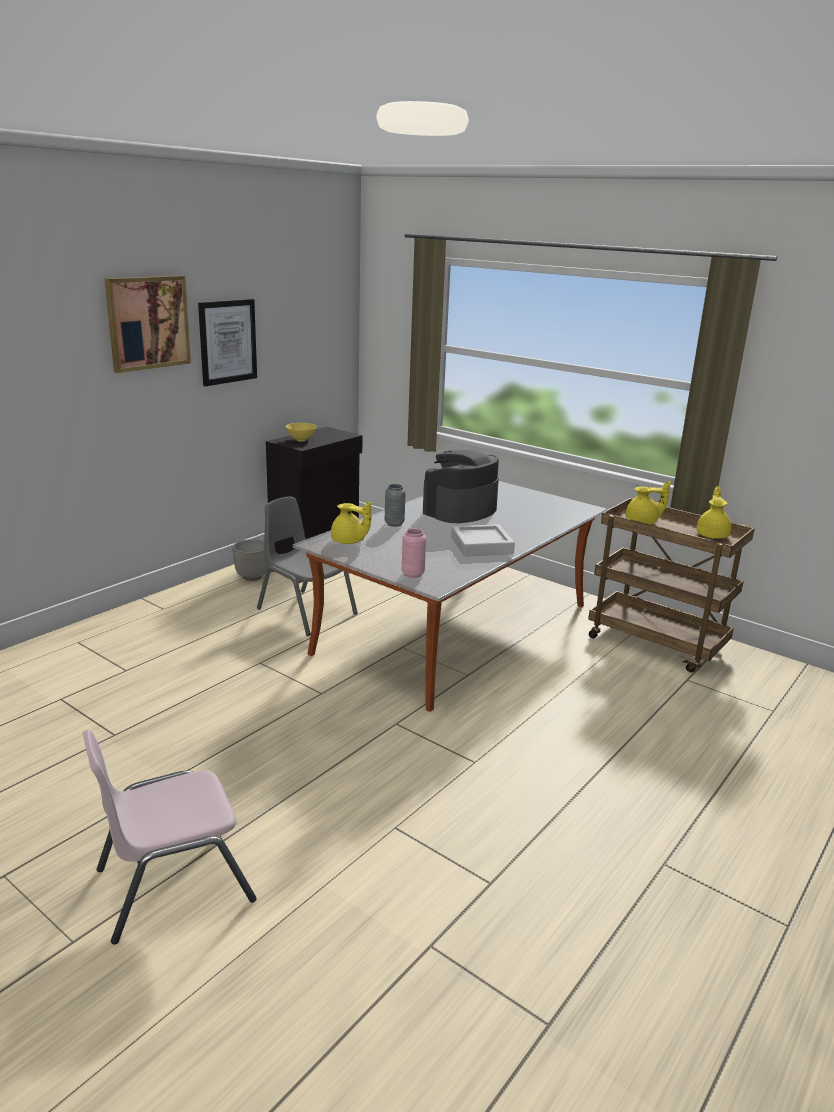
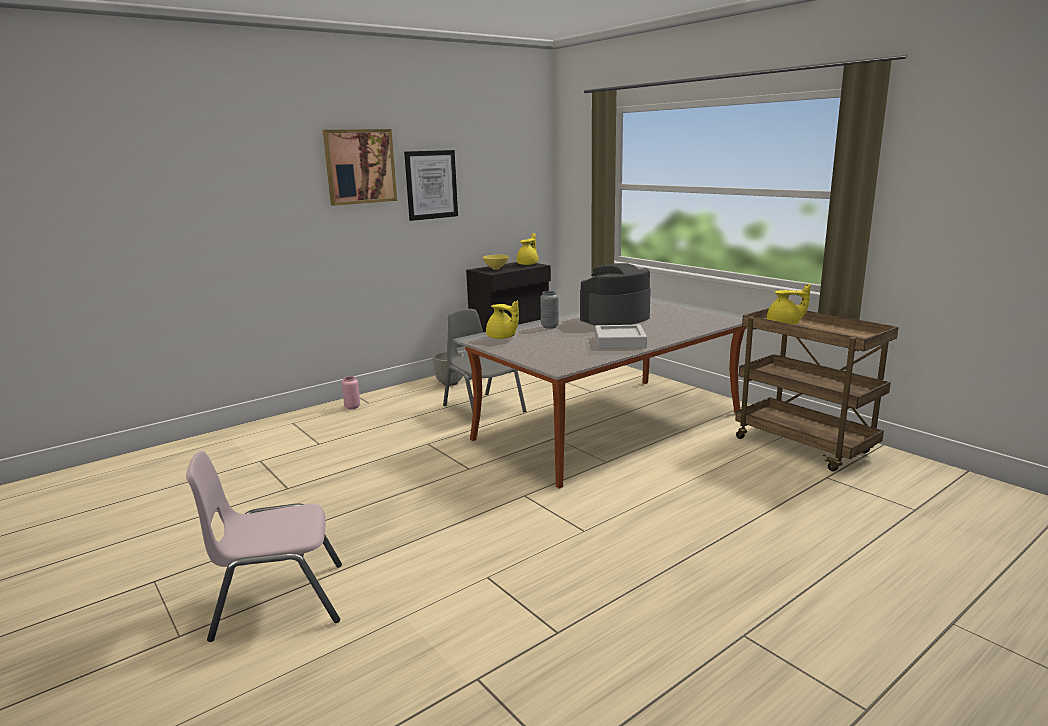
camera: 15 degrees right, 5 degrees down
pink vase [402,529,426,578] -> pink vase moved to [342,376,360,410]
yellow teapot [697,486,731,539] -> yellow teapot moved to [517,233,538,265]

